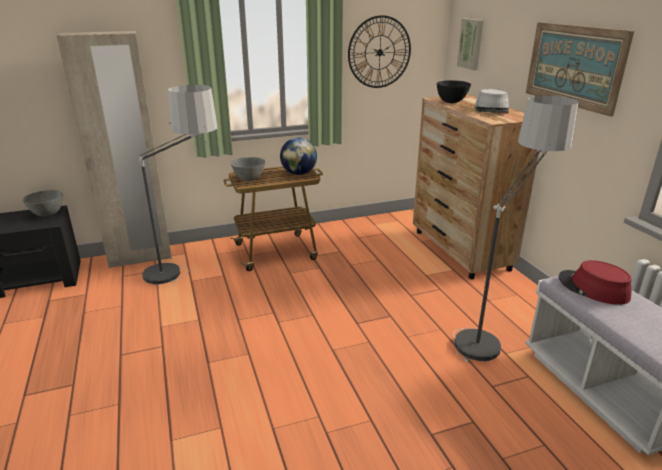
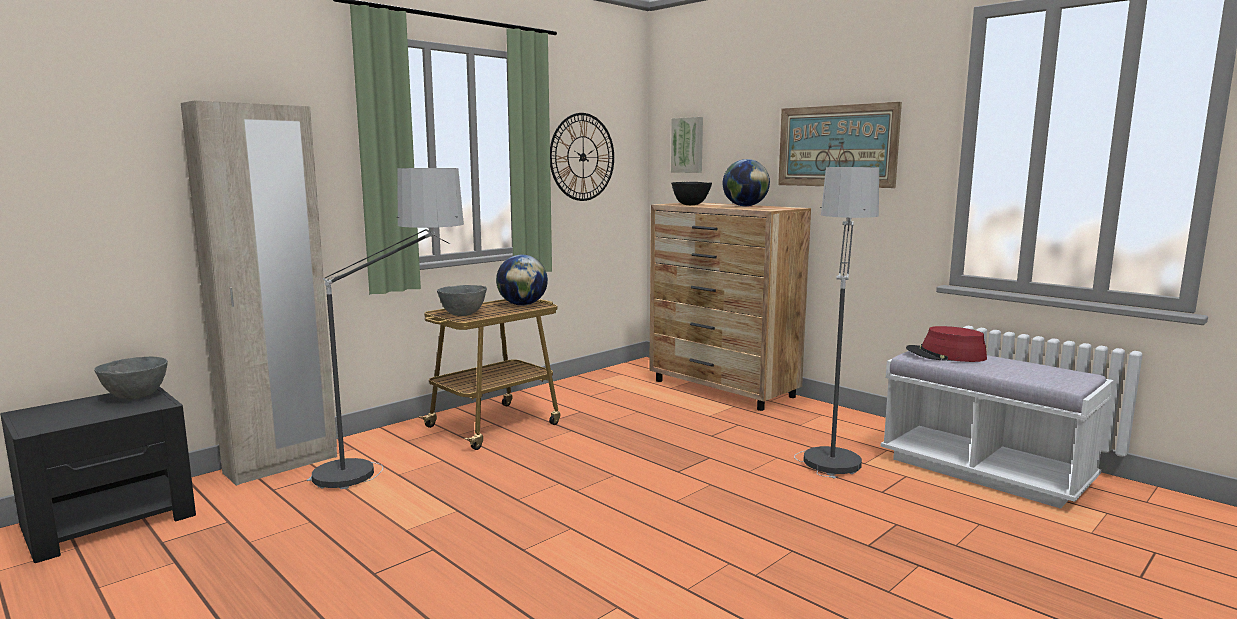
camera: 25 degrees left, 15 degrees down
grey hat [474,89,509,113] -> globe [723,159,770,206]

